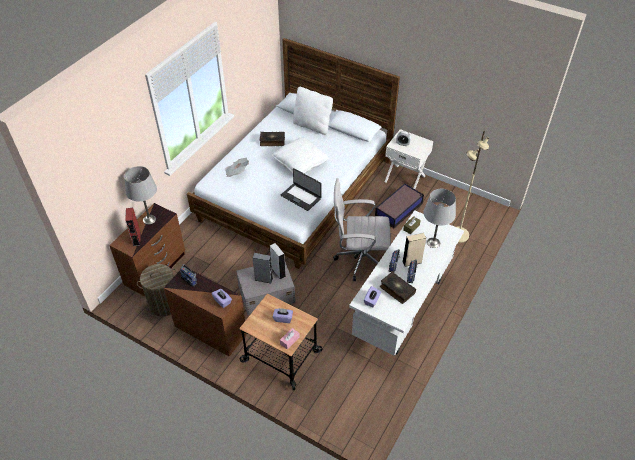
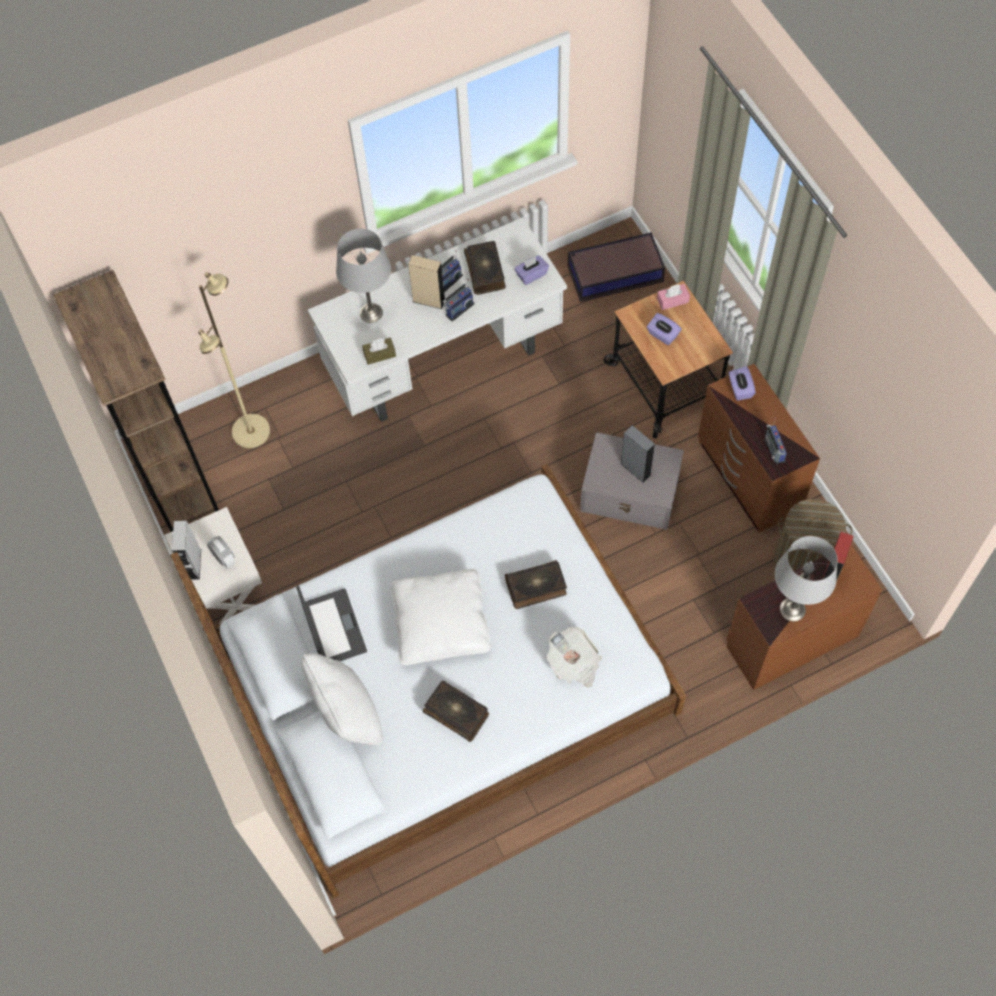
camera: 145 degrees left, 15 degrees up
grey speaker [270,243,286,279] -> grey speaker moved to [172,520,201,580]
laptop [281,168,322,211] -> laptop moved to [296,585,367,661]
white office chair [333,178,391,281] -> none
storage box [375,183,424,228] -> storage box moved to [568,232,665,302]
none -> brown bookcase [53,270,219,532]
none -> book [505,560,567,609]

